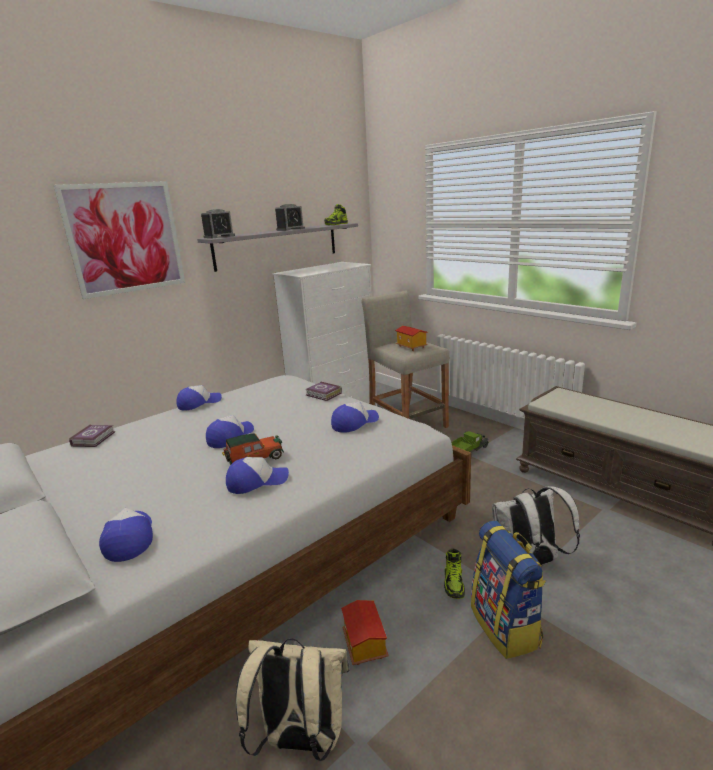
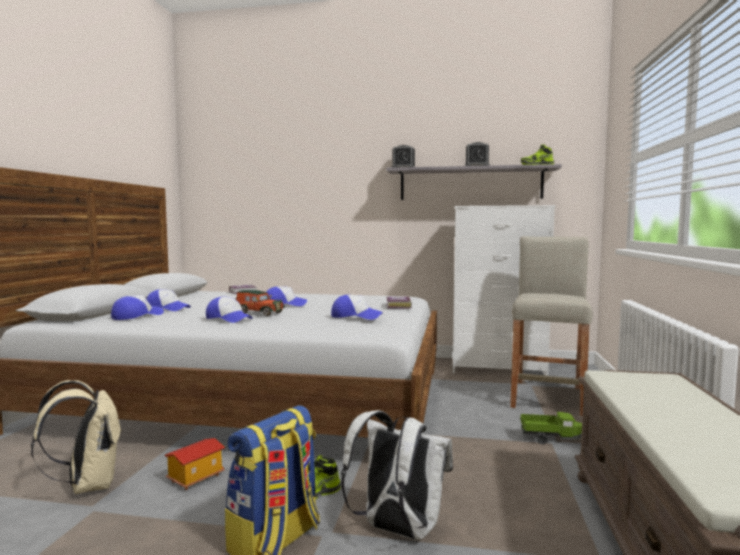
camera: 50 degrees right, 15 degrees down
picture [53,181,185,299] -> none
cap [177,385,222,410] -> cap moved to [146,289,191,311]
toy house [395,326,428,351] -> none

